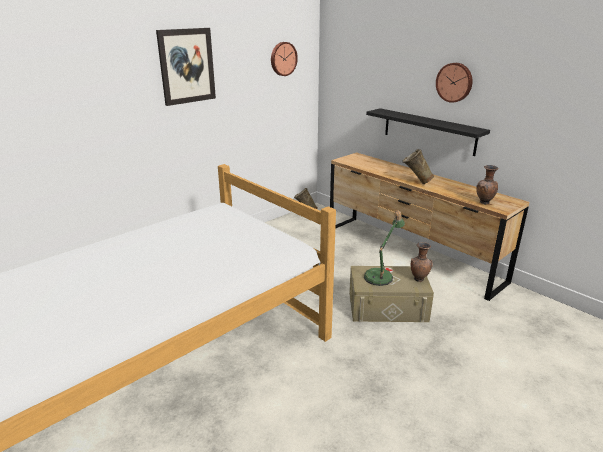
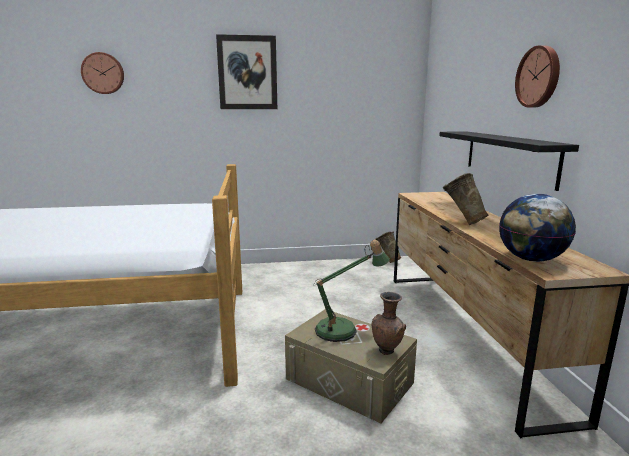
camera: 35 degrees right, 10 degrees down
wall clock [271,42,298,76] -> wall clock moved to [81,52,124,94]
brown vase [476,165,499,205] -> globe [499,194,576,262]

